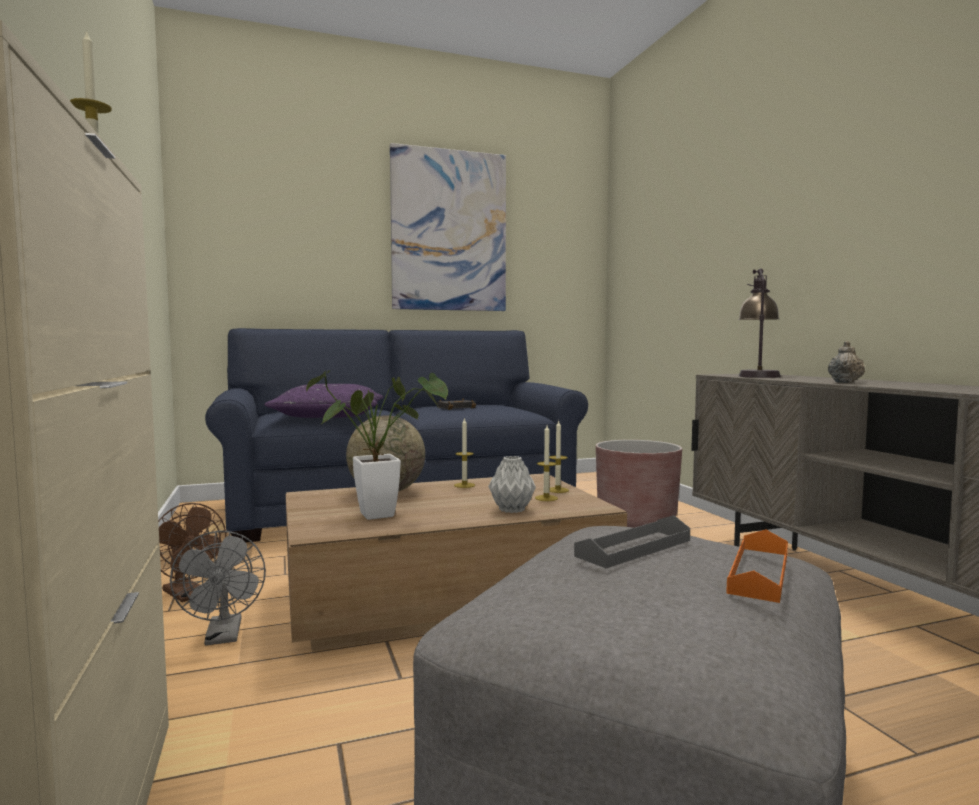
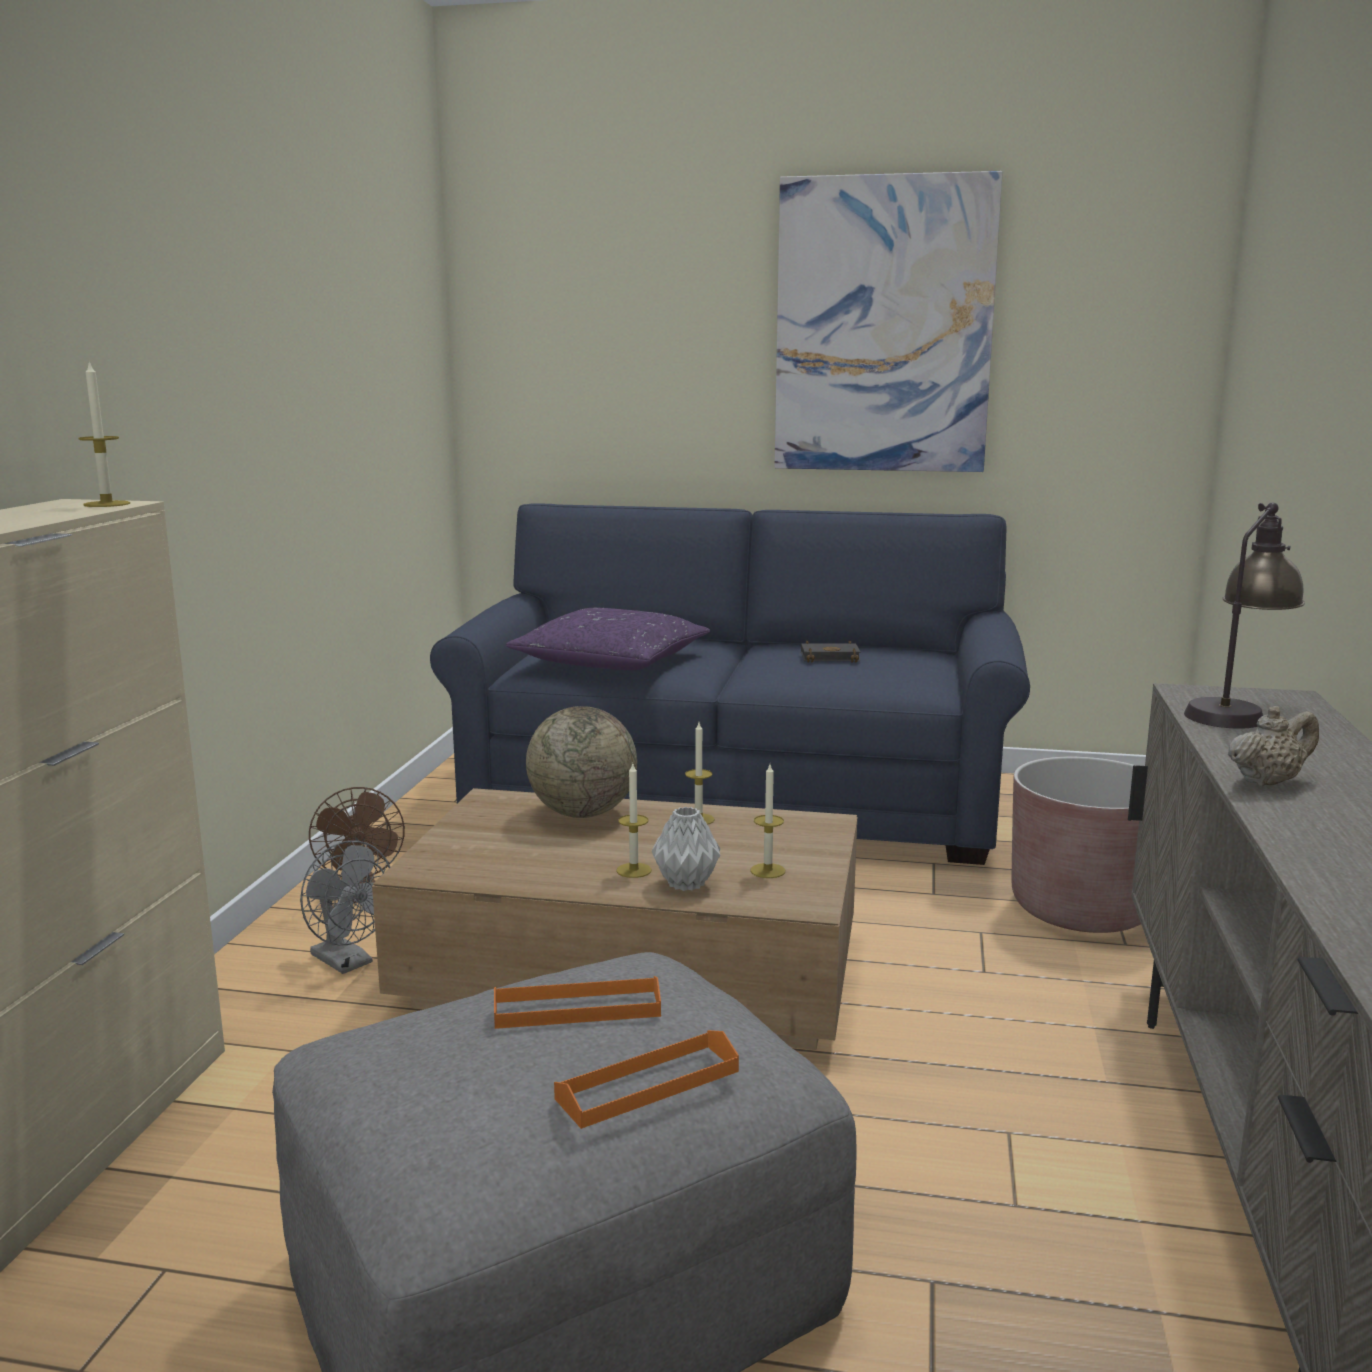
camera: 30 degrees right, 10 degrees up
grey fan [170,531,266,645] -> grey fan turned 60 degrees counterclockwise [300,840,390,974]
potted plant [306,370,448,520] -> none
candle [549,420,569,493] -> candle moved to [616,764,652,878]
grey tray [574,515,690,568] -> orange tray [494,976,661,1029]

